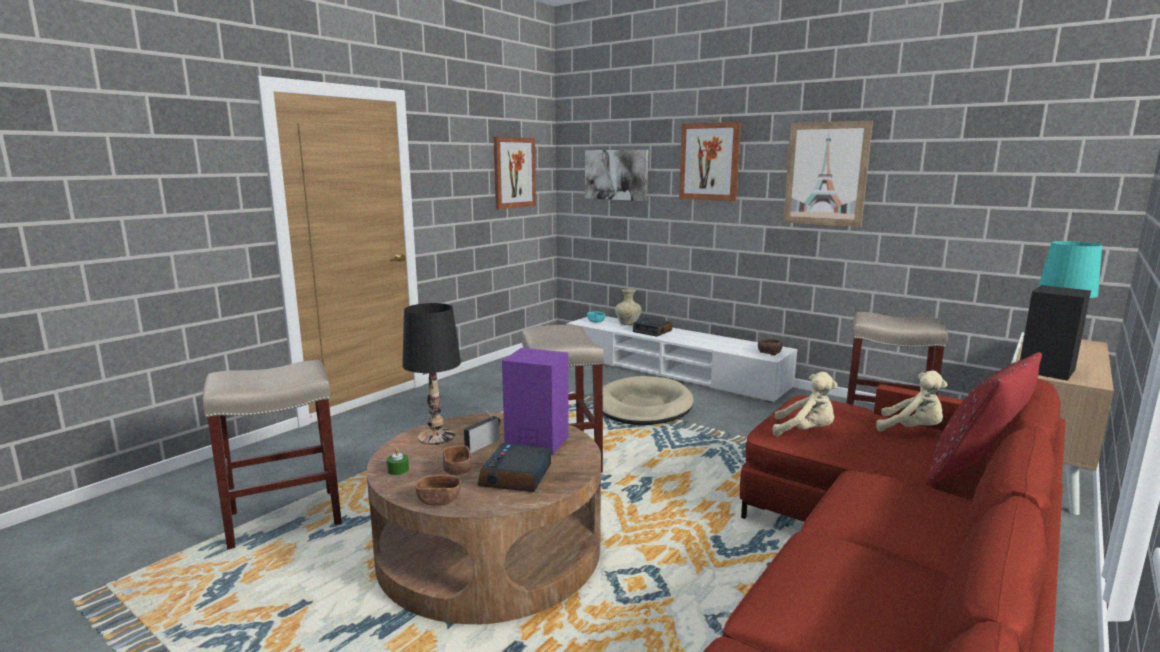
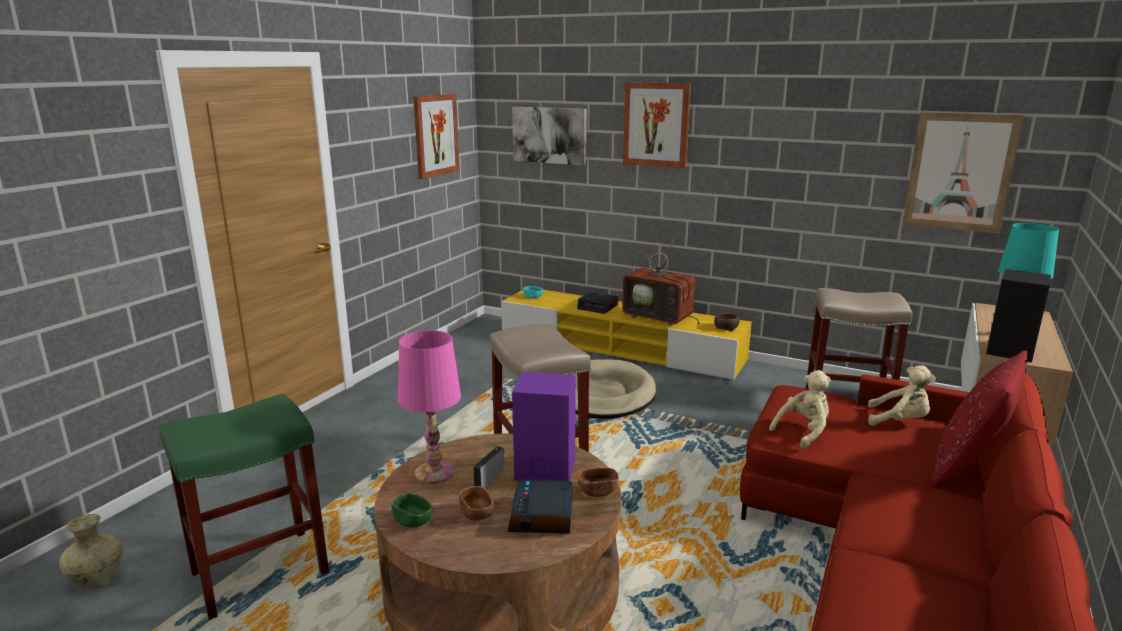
camera: 10 degrees left, 5 degrees up
beige stool [202,360,342,550] -> green stool [159,394,329,620]
green candle [387,448,409,475] -> green bowl [391,493,433,528]
black table lamp [402,303,461,445] -> pink table lamp [398,330,461,484]
brown bowl [415,475,461,506] -> brown bowl moved to [578,467,619,497]
white tv stand [566,316,798,403] -> yellow tv stand [501,290,752,380]
beige vase [615,289,642,325] -> beige vase moved to [59,514,123,590]
beige plush toy [773,372,838,436] -> beige plush toy turned 45 degrees counterclockwise [769,370,831,449]
picture [783,121,873,227] -> picture moved to [903,112,1024,233]
none -> television [622,237,700,326]

